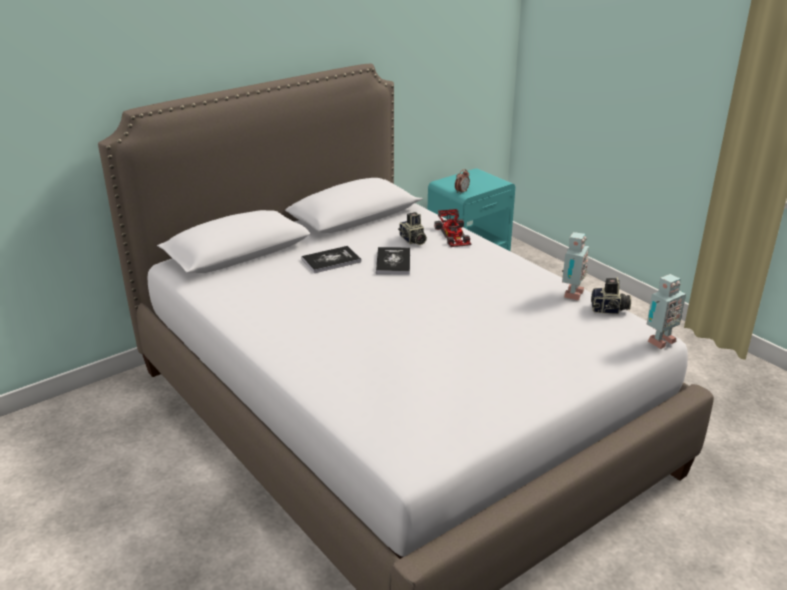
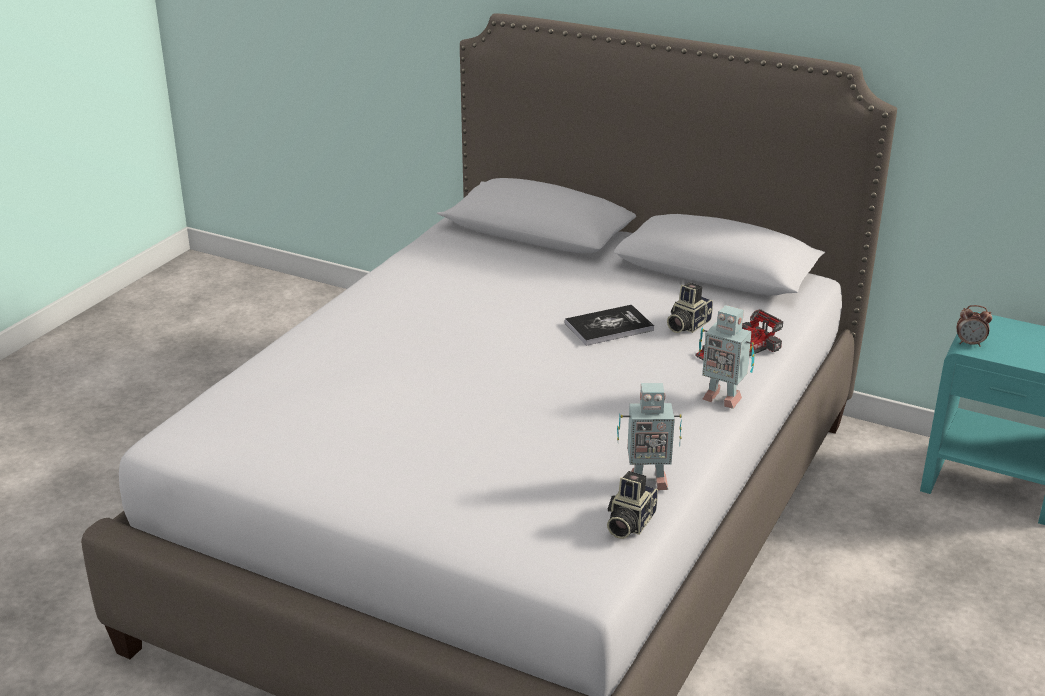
camera: 65 degrees right, 0 degrees up
book [301,246,361,273] -> none
camera [591,277,631,314] -> camera turned 45 degrees clockwise [607,471,658,539]
toy robot [647,274,686,349] -> toy robot moved to [699,305,755,409]

